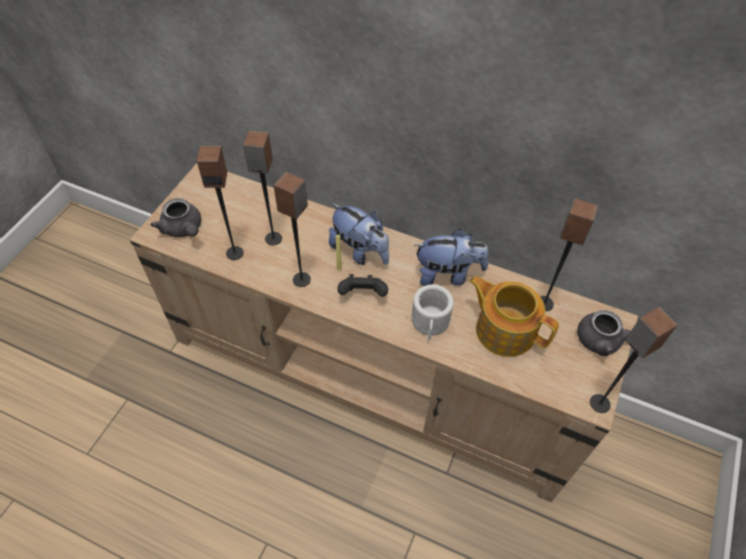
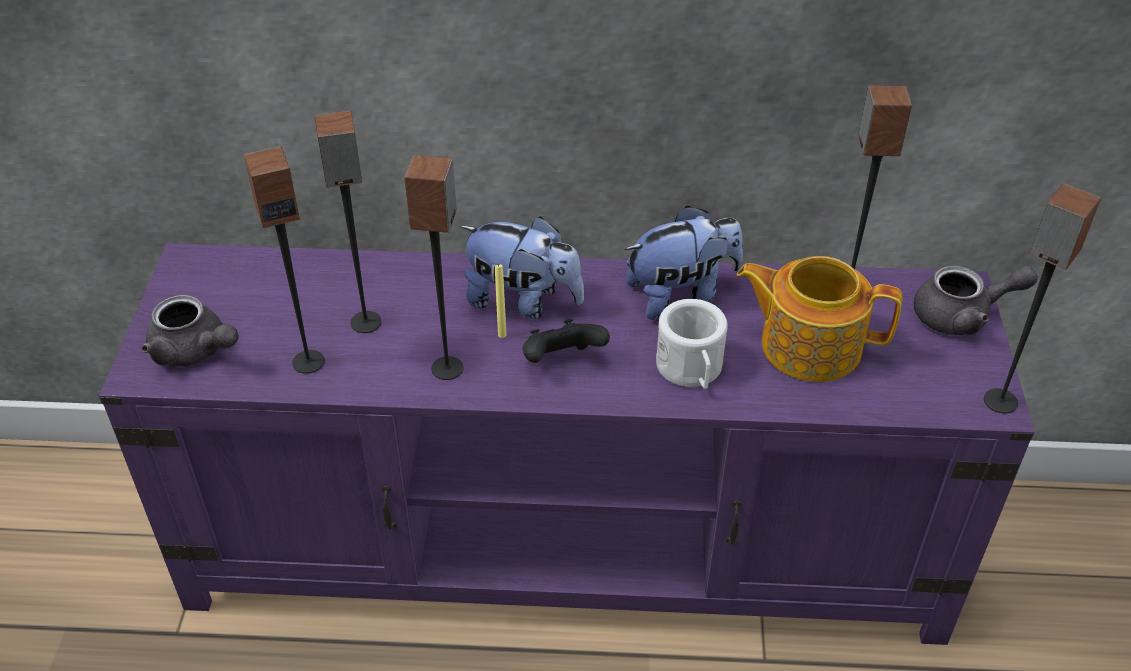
camera: 20 degrees left, 10 degrees down
beige tv stand [130,163,638,502] -> purple tv stand [99,243,1035,645]

